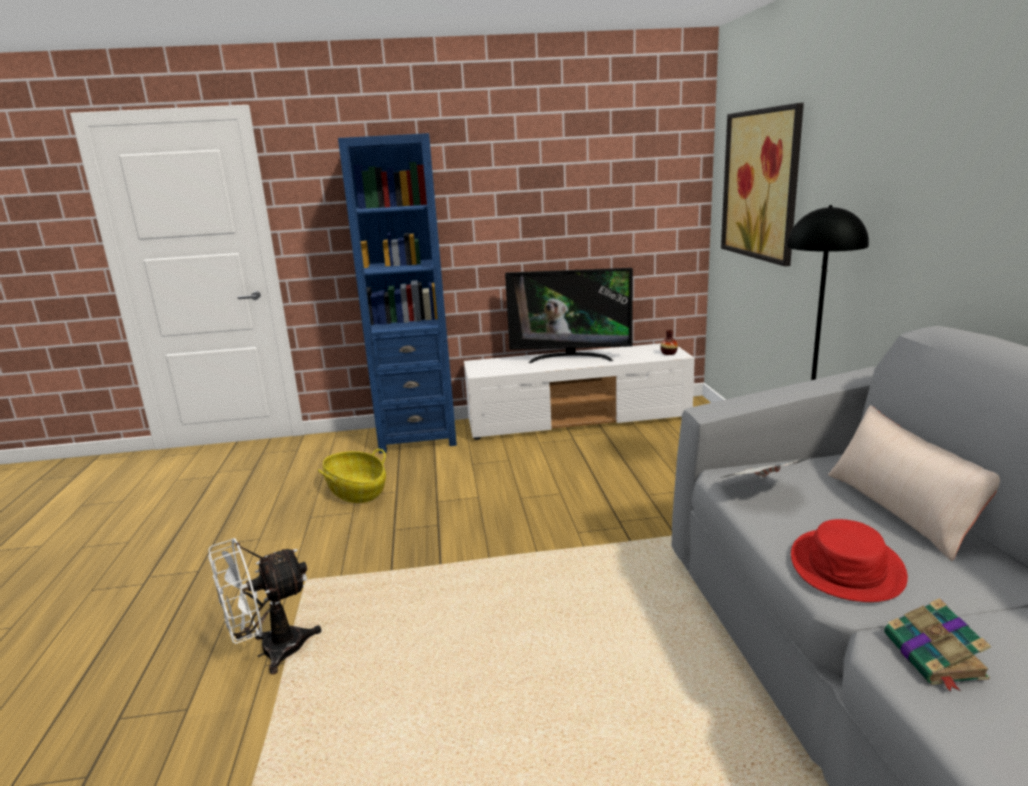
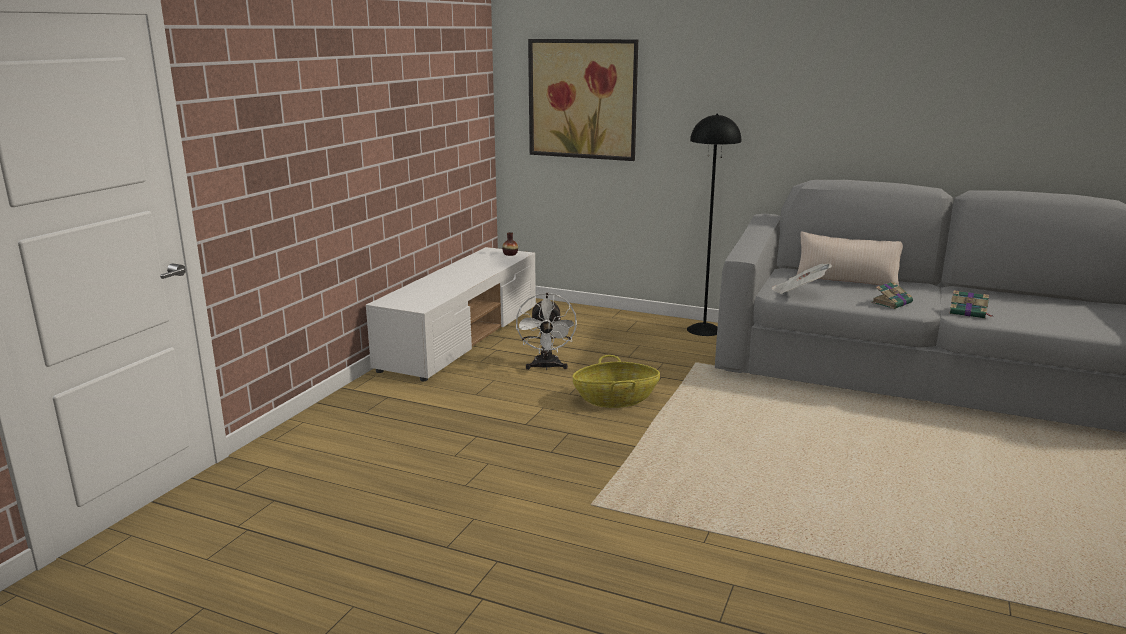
camera: 60 degrees left, 0 degrees up
white fan [208,538,322,674] -> white fan moved to [516,293,577,370]
basket [318,449,386,503] -> basket moved to [572,355,660,408]
blue bookcase [338,133,457,454] -> none
television [505,268,633,363] -> none
red hat [791,519,908,602] -> book [871,281,913,309]

